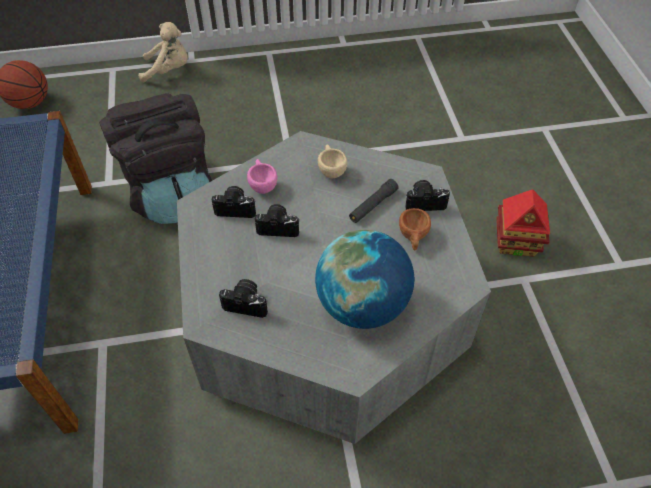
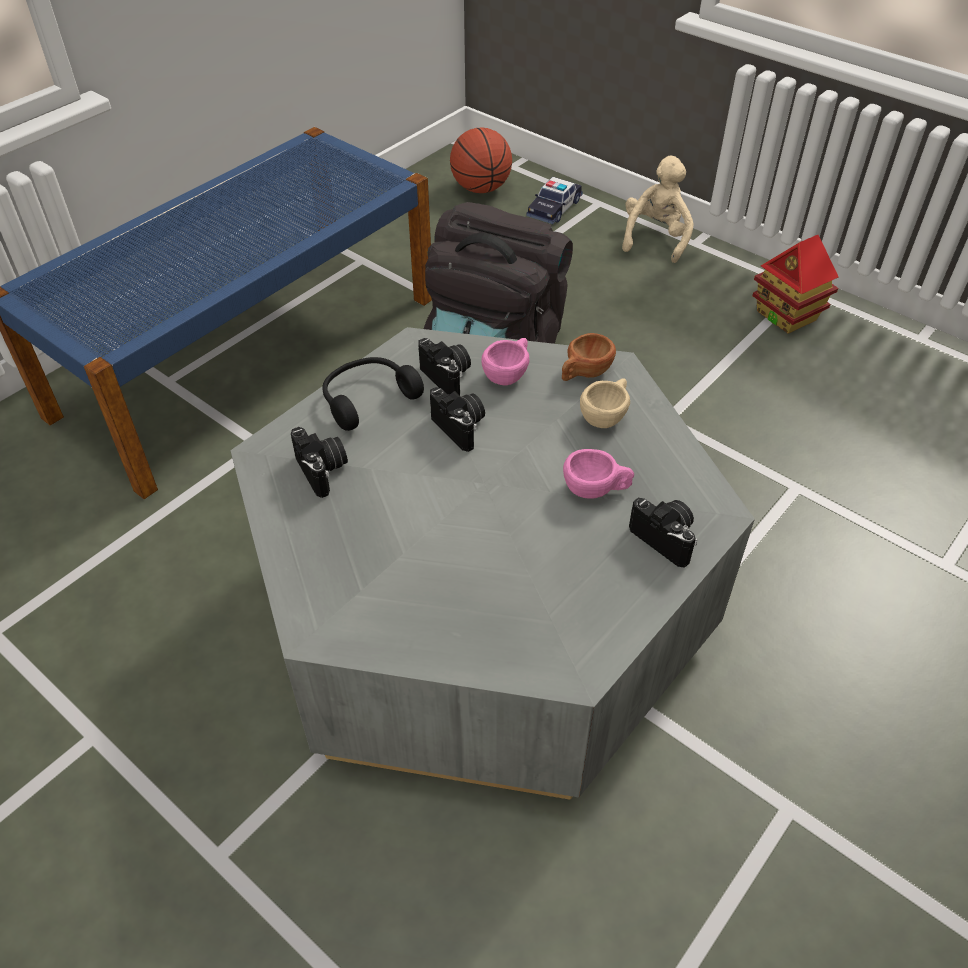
camera: 50 degrees right, 5 degrees down
beige plush toy [138,22,188,83] -> beige plush toy turned 120 degrees counterclockwise [622,156,694,263]
globe [315,230,414,329] -> none
black flashlight [349,179,399,223] -> pink cup [563,449,634,499]
brown cup [399,208,431,250] -> brown cup moved to [562,333,616,381]
toy house [496,189,550,257] -> toy house moved to [752,235,839,334]
none -> black headphones [322,357,424,431]
none -> toy car [527,177,583,224]

